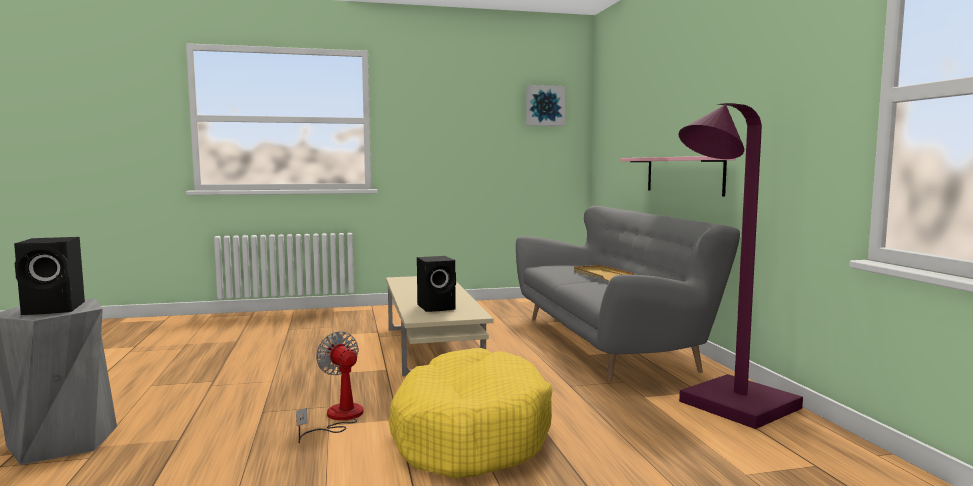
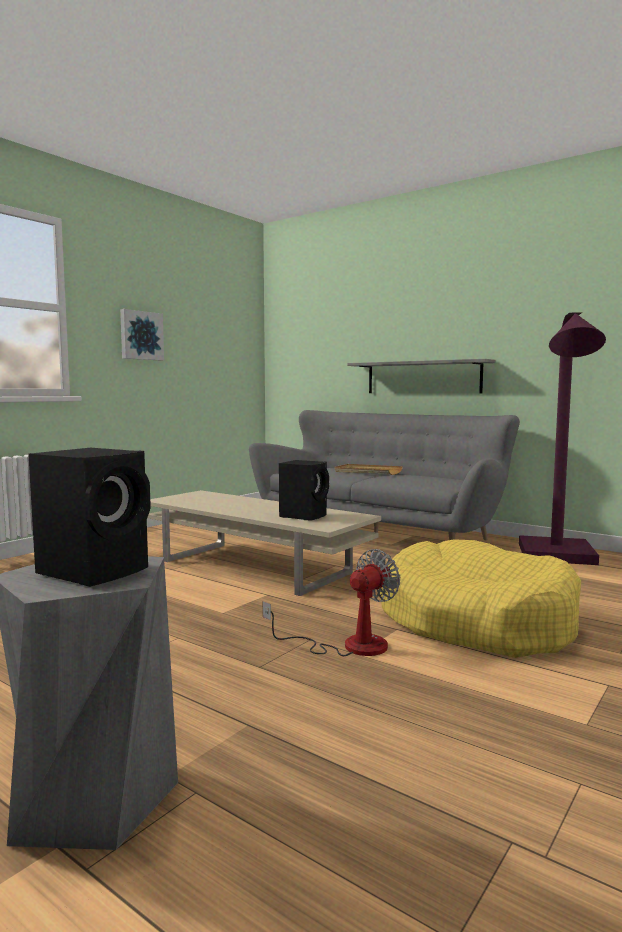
camera: 40 degrees left, 0 degrees up
fan [296,331,364,443] -> fan turned 120 degrees clockwise [263,549,400,656]
picture [526,85,565,126] -> picture moved to [120,309,164,360]
pink shelf [620,156,736,197] -> grey shelf [347,359,496,393]

